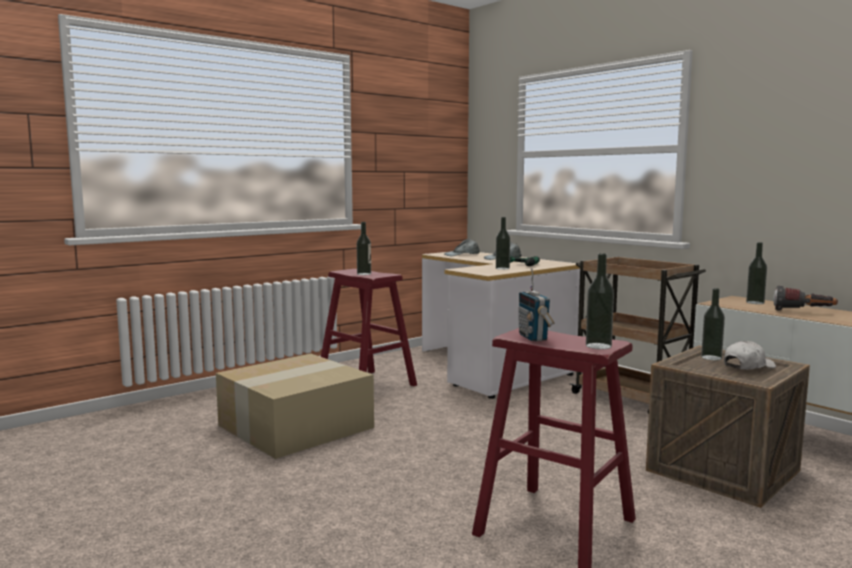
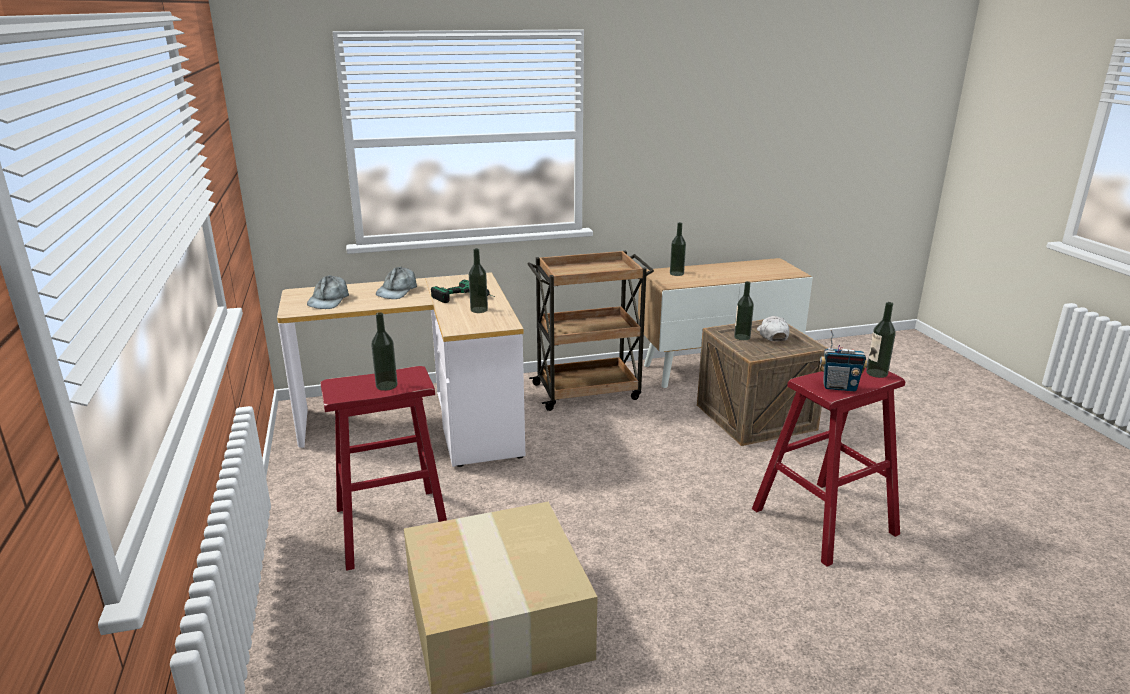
camera: 65 degrees left, 15 degrees up
flashlight [773,285,838,311] -> none

